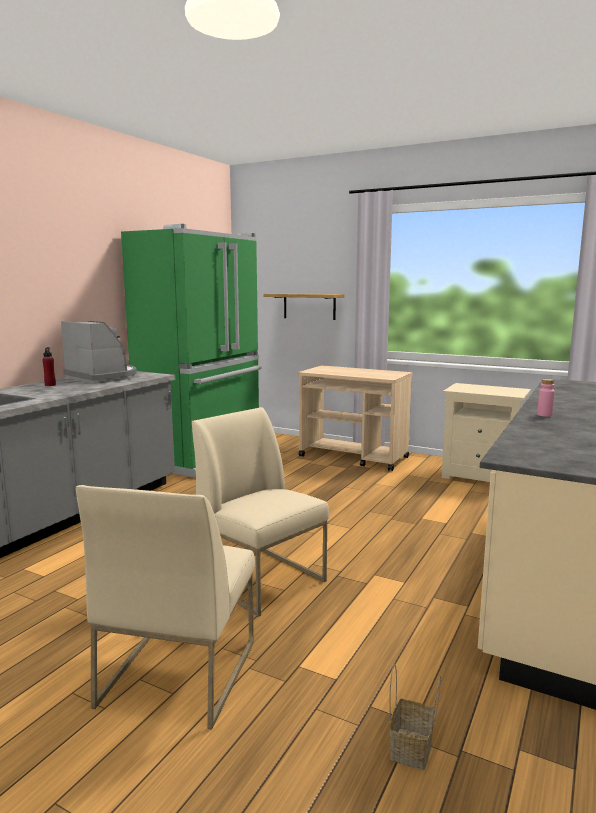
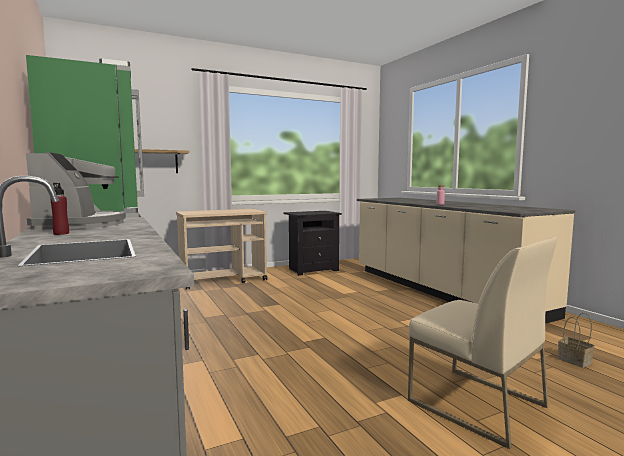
camera: 55 degrees left, 5 degrees down
coffee machine [61,321,137,384] -> coffee machine turned 90 degrees clockwise [26,152,126,230]
beige chair [192,407,329,617] -> none
beige nightstand [442,383,531,482] -> black nightstand [283,211,342,276]

